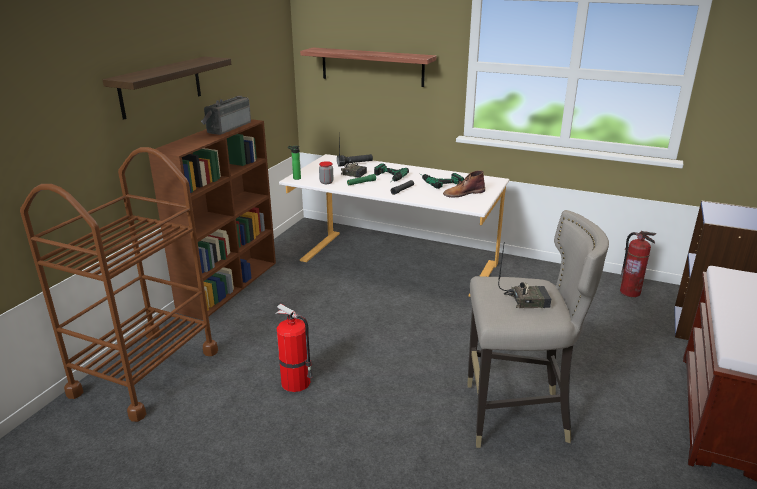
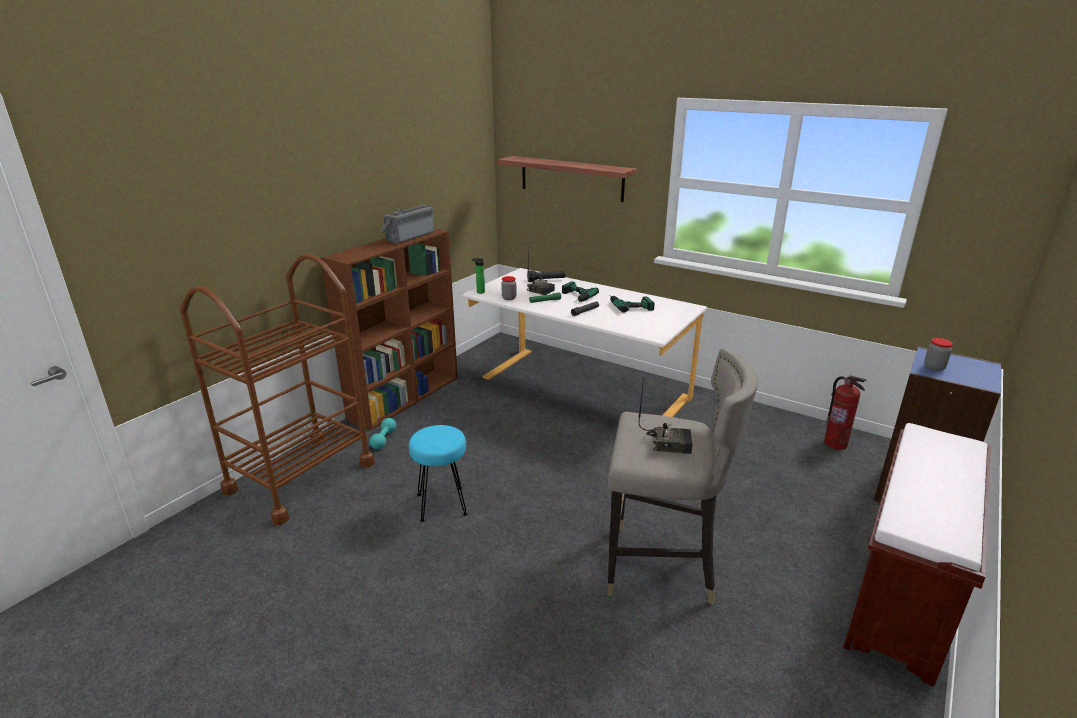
camera: 10 degrees right, 0 degrees up
shelf [103,56,231,120] -> none
fire extinguisher [275,304,313,392] -> turquoise stool [409,425,467,522]
brown boot [443,171,485,197] -> none
none -> turquoise dumbbell [370,418,397,449]
none -> jar [924,338,953,371]

